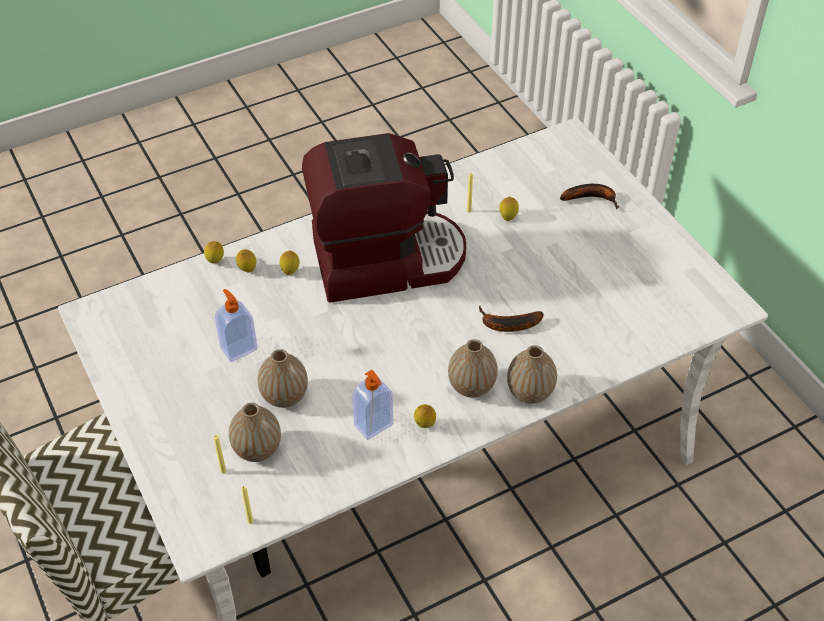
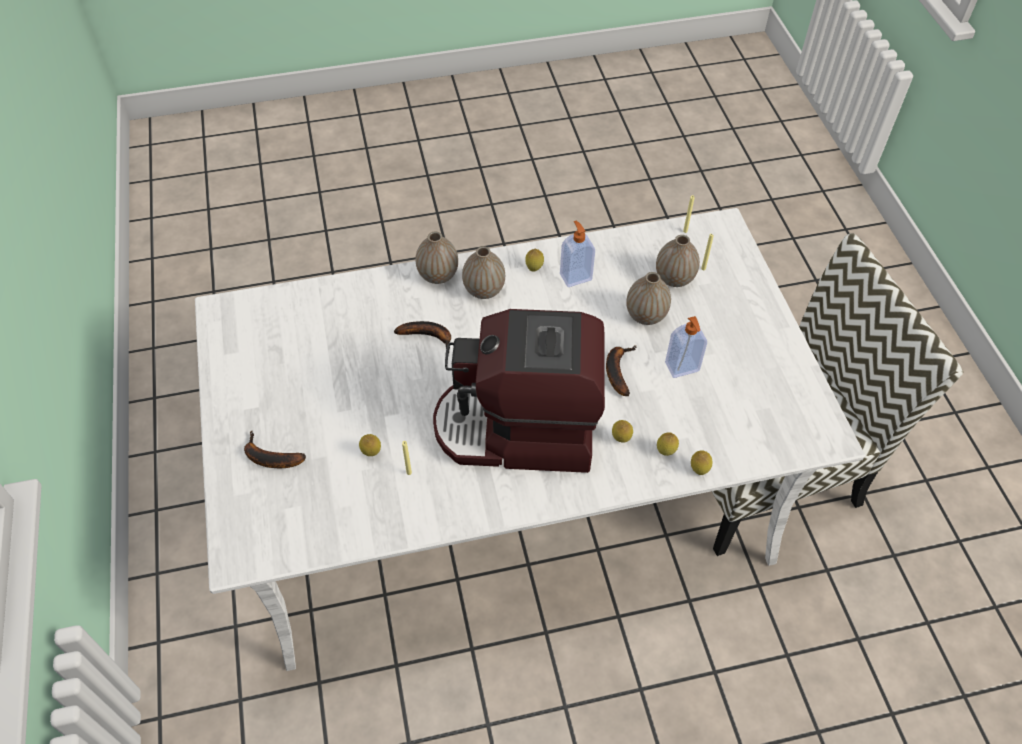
camera: 165 degrees left, 5 degrees up
none -> banana [606,345,636,396]

